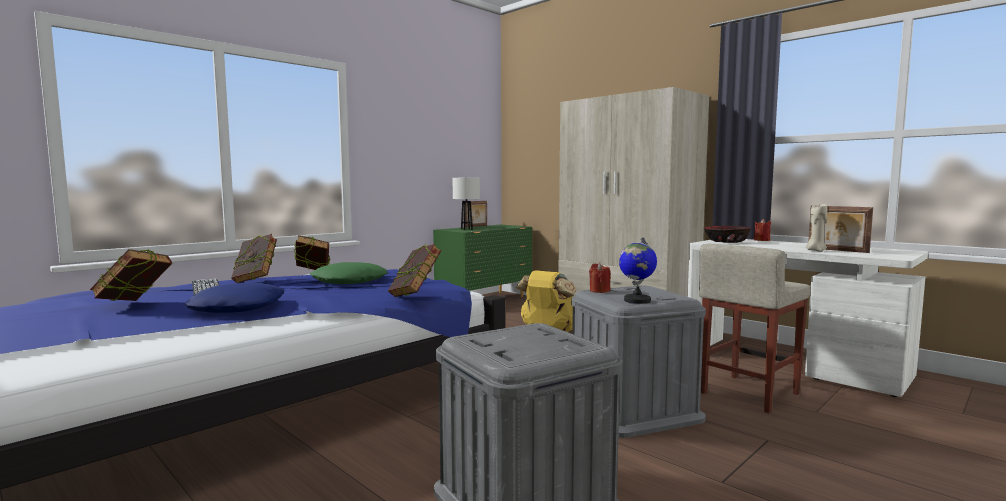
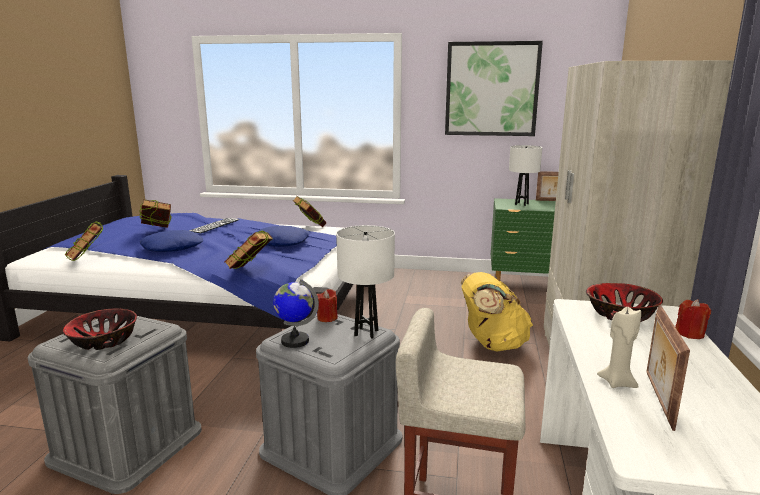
camera: 55 degrees right, 10 degrees up
book [231,234,277,283] -> book moved to [65,221,103,261]
green pillow [310,262,388,284] -> blue pillow [257,225,310,247]
none -> bowl [63,308,137,350]
none -> white table lamp [336,225,395,339]
none -> picture [445,41,543,136]

